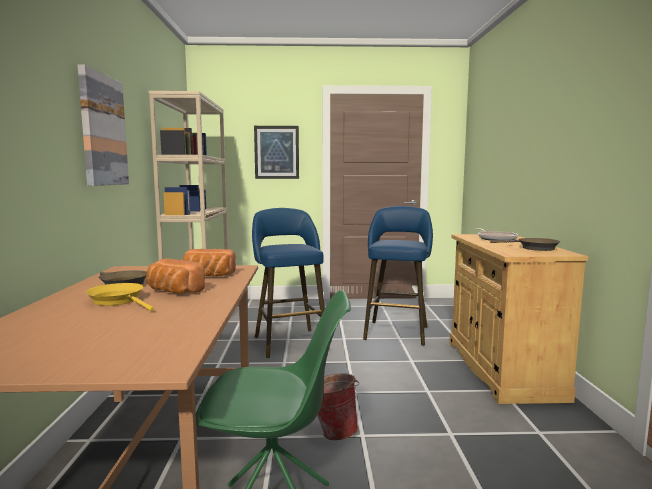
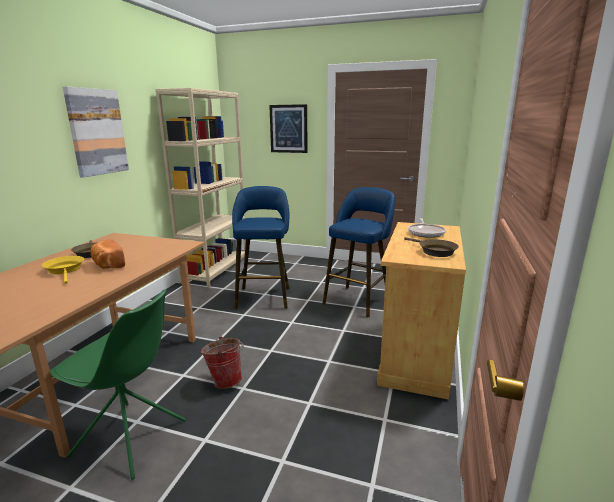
camera: 20 degrees right, 10 degrees up
bread [183,249,236,276] -> none

